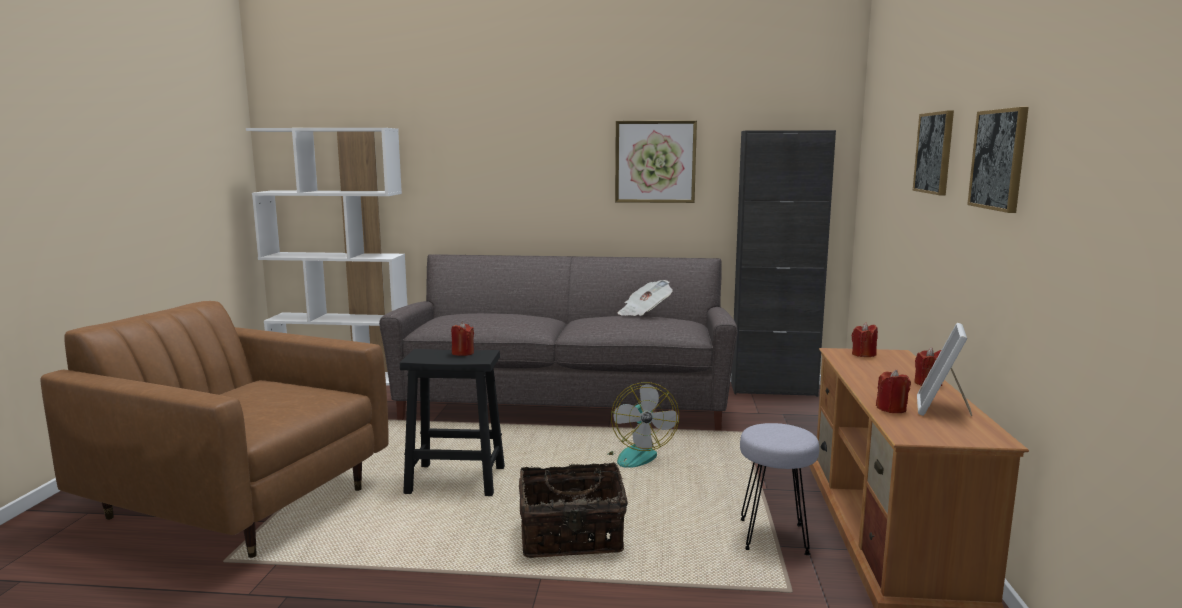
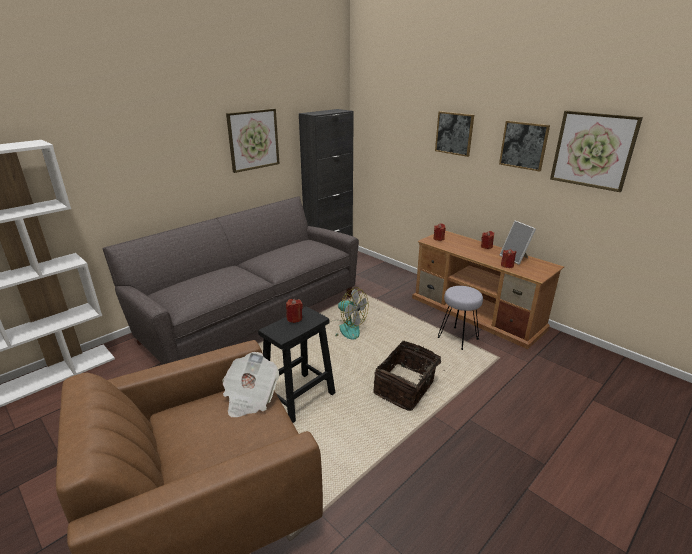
camera: 50 degrees left, 15 degrees up
newspaper [617,280,673,316] -> newspaper moved to [222,352,279,417]
none -> picture [550,111,643,192]

